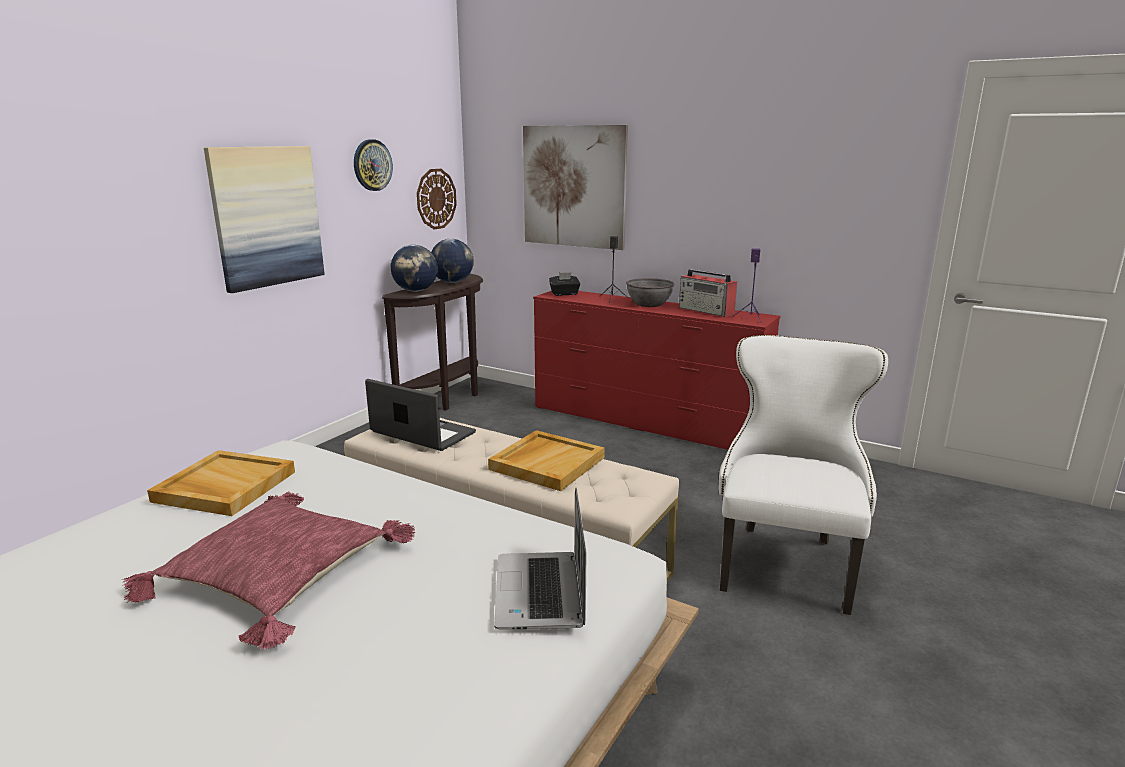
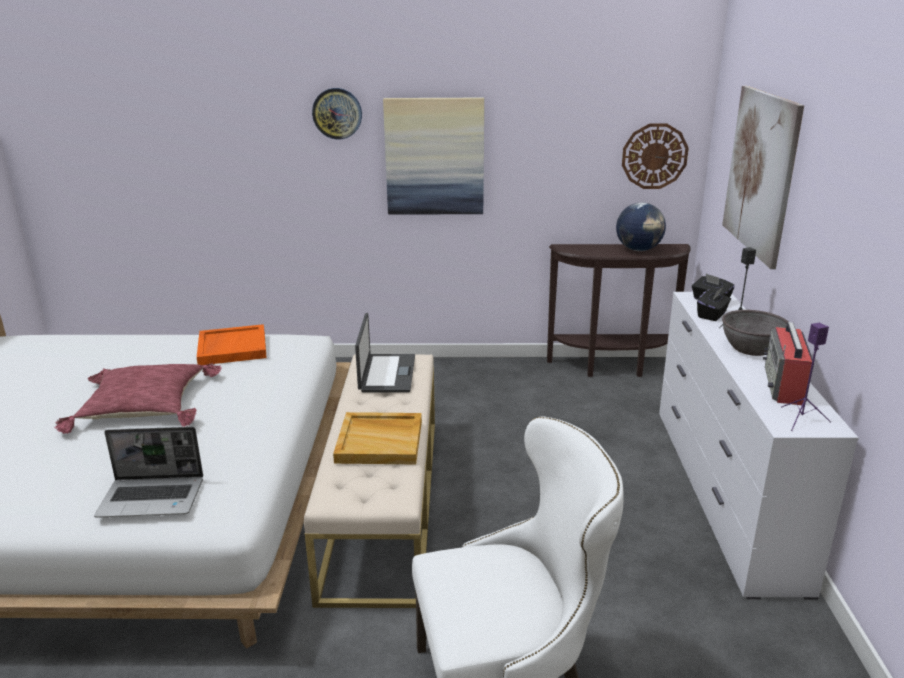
camera: 60 degrees right, 5 degrees up
beige tray [147,450,295,516] -> orange tray [197,324,267,365]
wall clock [354,139,393,191] -> wall clock moved to [312,88,362,139]
globe [391,245,438,292] -> none
laptop [494,488,586,630] -> laptop turned 150 degrees counterclockwise [94,427,203,518]
red dresser [533,291,780,450] -> white dresser [659,292,859,600]
none -> black tissue box [697,288,731,321]

